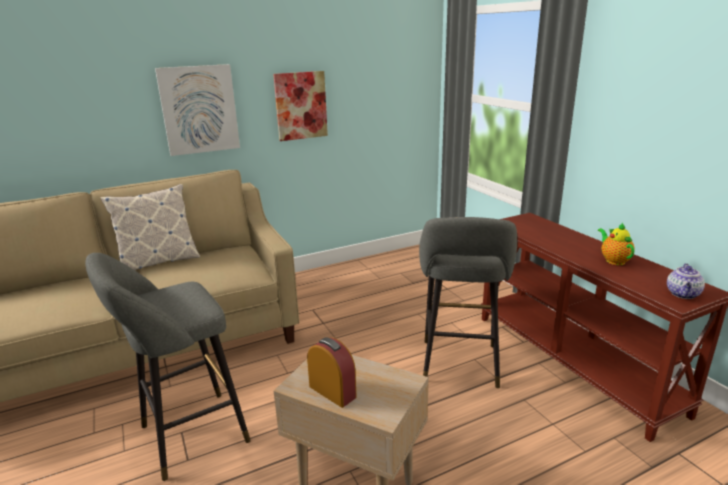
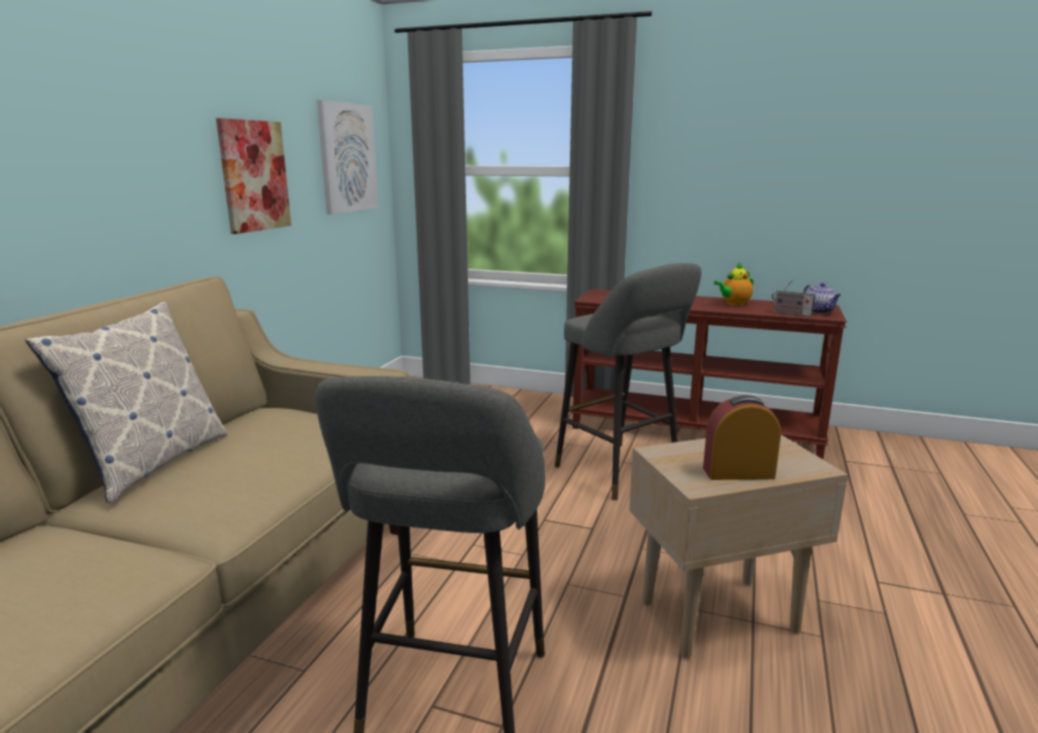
camera: 45 degrees left, 5 degrees down
picture [155,64,240,156] -> picture moved to [317,100,378,214]
teapot [598,223,635,265] -> teapot turned 60 degrees counterclockwise [714,262,754,306]
none -> radio [772,281,815,317]

